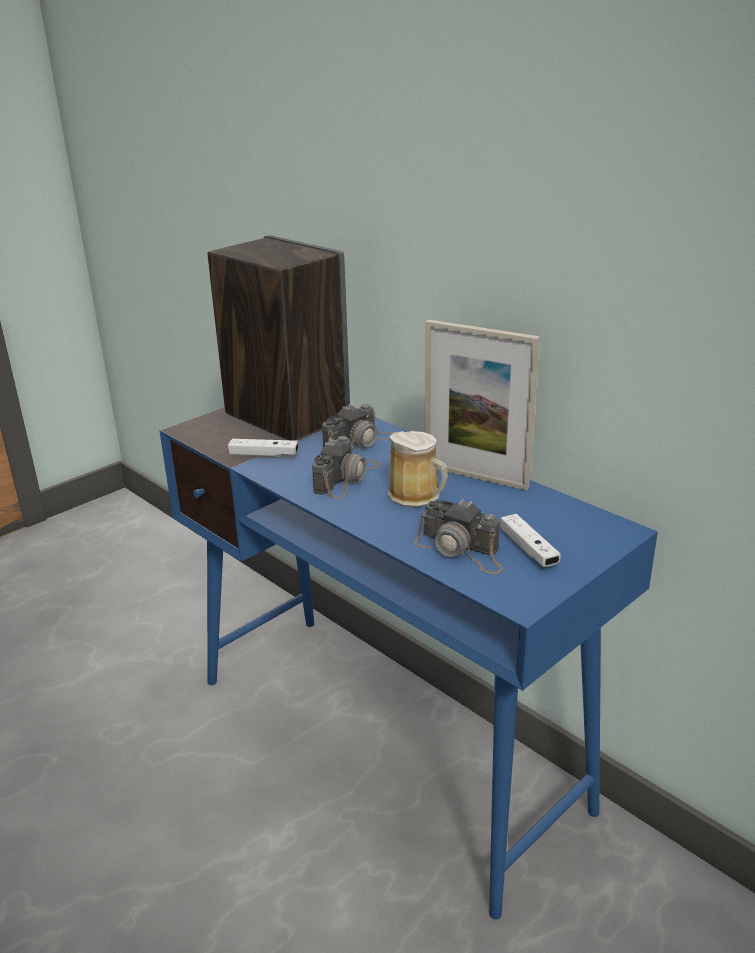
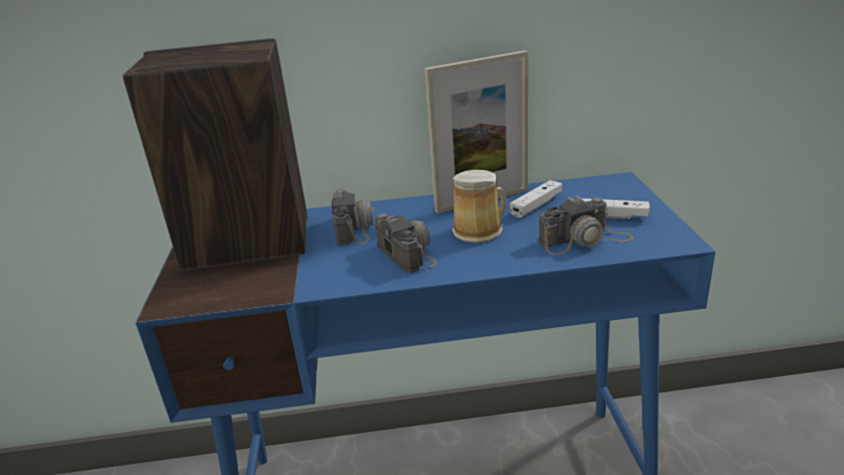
camera: 50 degrees left, 0 degrees up
white game controller [228,439,298,458] -> white game controller moved to [510,180,563,218]

